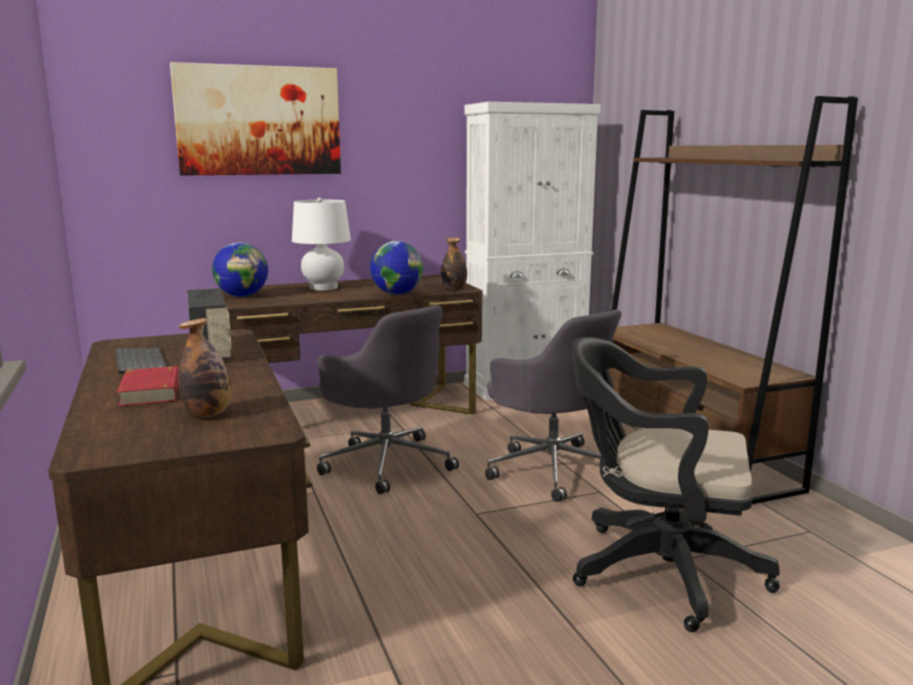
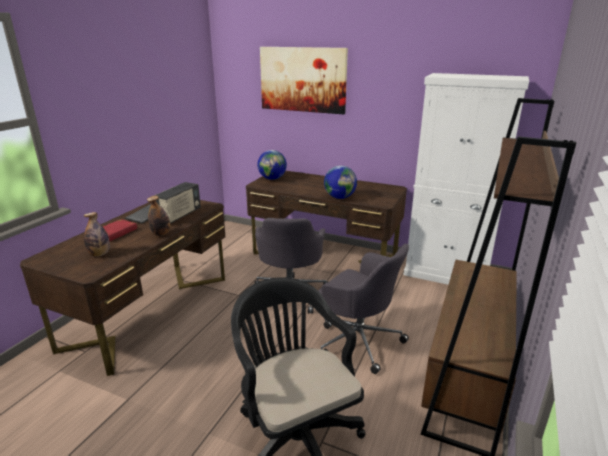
camera: 45 degrees right, 10 degrees up
white table lamp [292,197,351,290] -> none
bottle [441,238,467,290] -> bottle moved to [147,196,170,236]
grey office chair [485,309,621,502] -> grey office chair turned 60 degrees counterclockwise [318,244,409,374]

